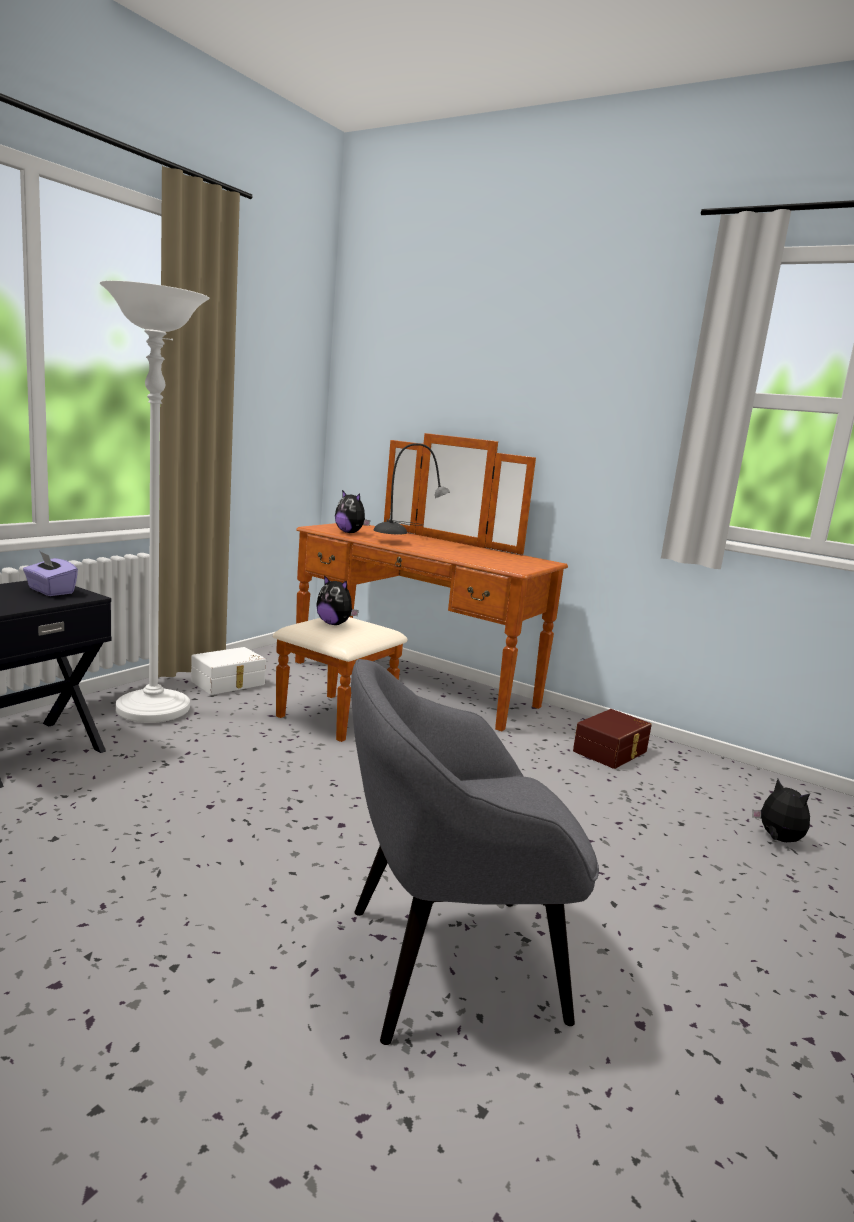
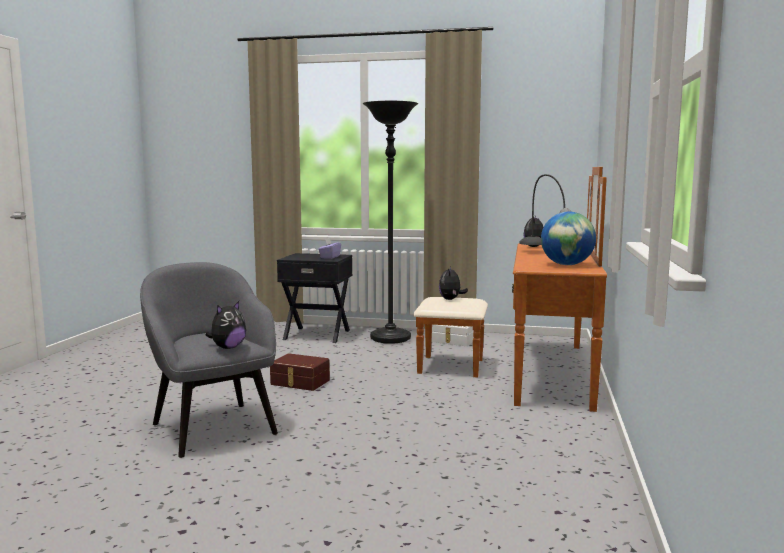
camera: 70 degrees right, 5 degrees down
white floor lamp [100,280,209,723] -> black floor lamp [363,101,418,344]
brown storage box [573,709,652,769] -> brown storage box moved to [270,353,330,391]
plush toy [752,779,810,842] -> plush toy moved to [206,301,246,349]
none -> globe [541,211,596,265]

